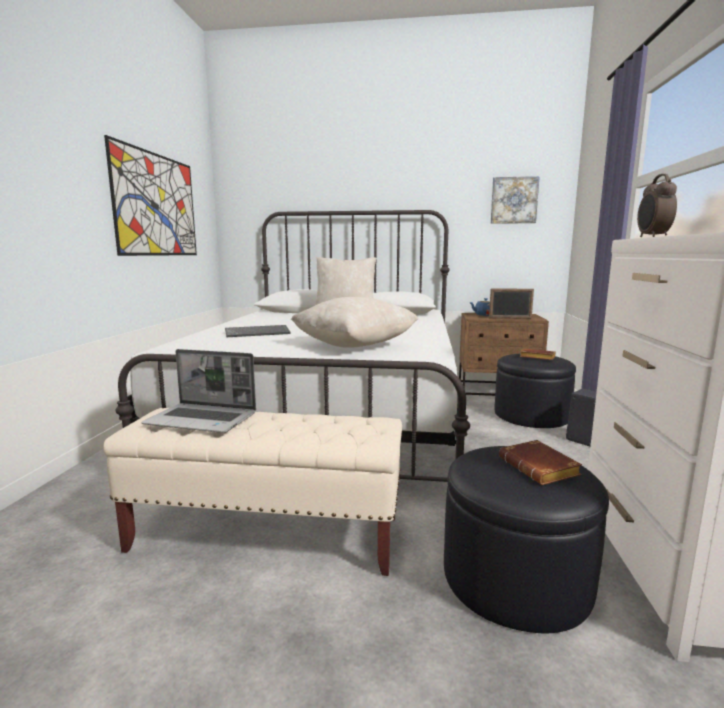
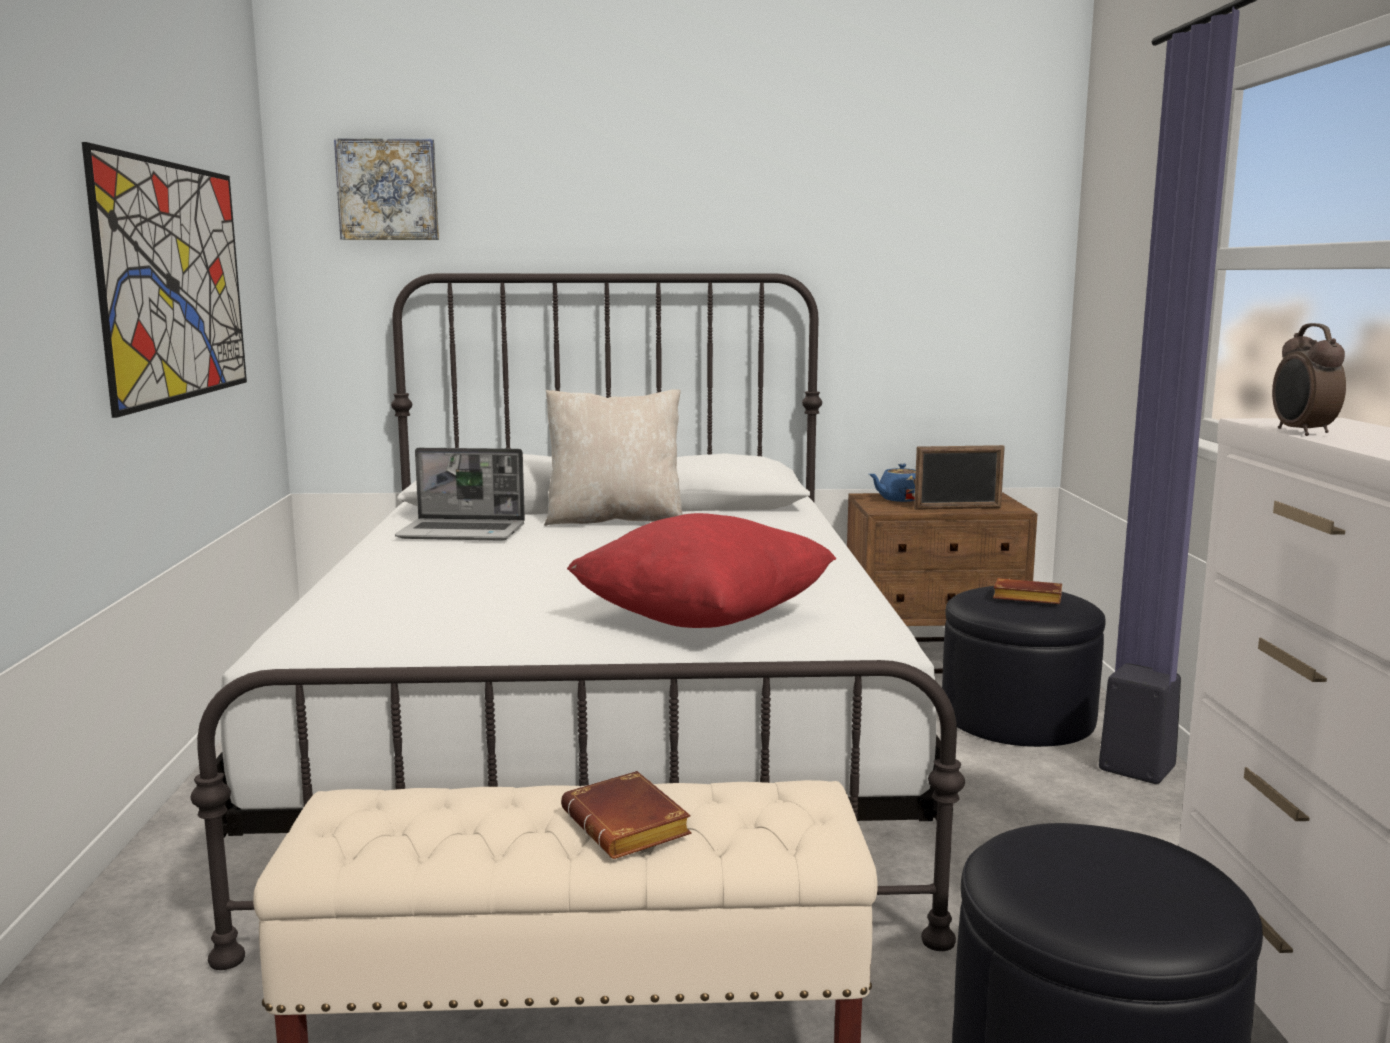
camera: 10 degrees left, 0 degrees up
laptop [141,349,256,433] -> laptop moved to [395,448,525,541]
keyboard [225,325,291,337] -> none
beige pillow [291,297,419,348] -> red pillow [567,513,836,628]
picture [491,176,540,224] -> picture moved to [334,138,439,240]
brown book [499,440,582,485] -> brown book moved to [561,771,691,859]

